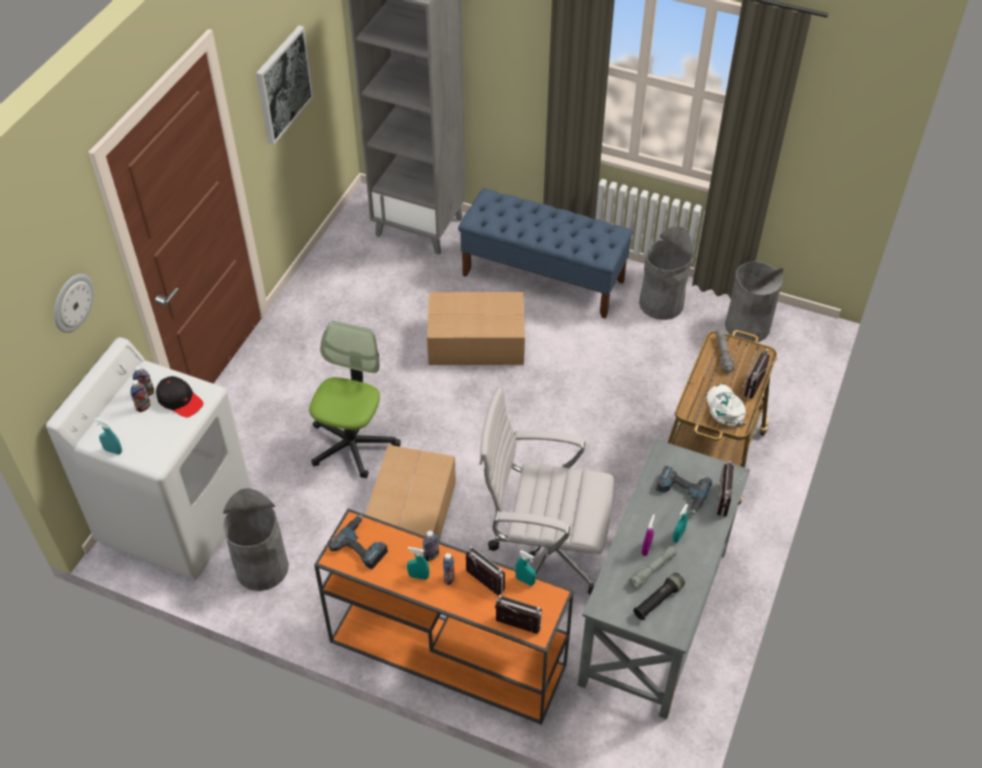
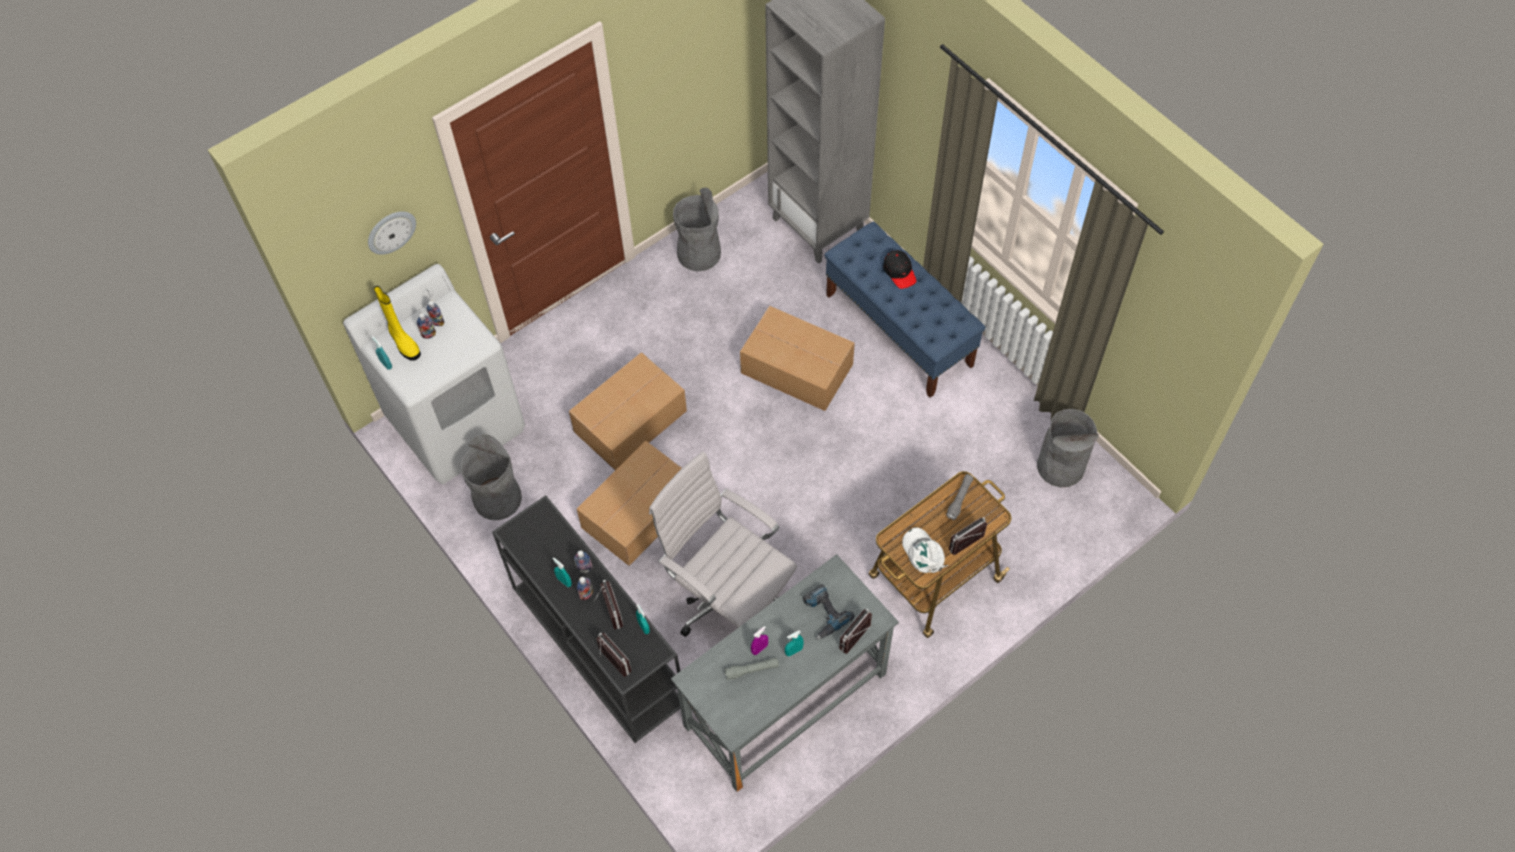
camera: 30 degrees right, 10 degrees up
black cap [156,376,204,418] -> black cap moved to [883,250,917,289]
picture [256,26,314,145] -> none
office chair [309,321,400,478] -> cardboard box [569,352,687,470]
orange console table [314,509,574,725] -> black console table [492,495,681,743]
power drill [329,515,388,570] -> none
black flashlight [633,573,685,620] -> none
grey trash can [639,226,693,320] -> grey trash can moved to [673,188,721,272]
white cap [706,384,747,427] -> white cap turned 45 degrees counterclockwise [902,527,948,573]
none -> yellow boot [374,286,421,361]

